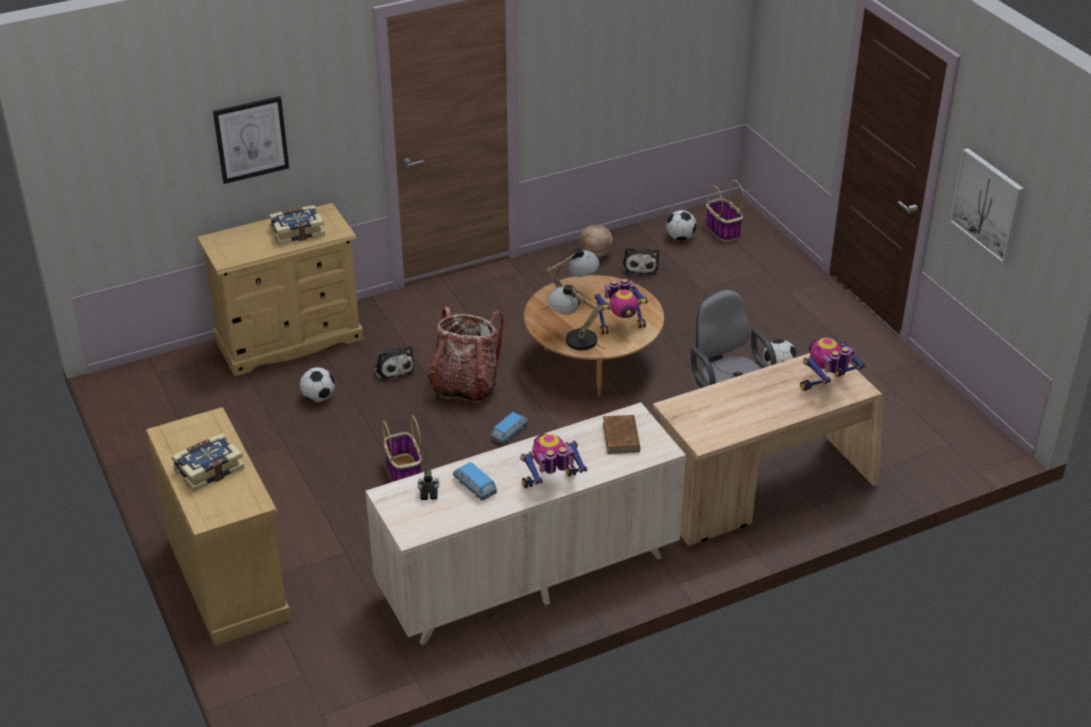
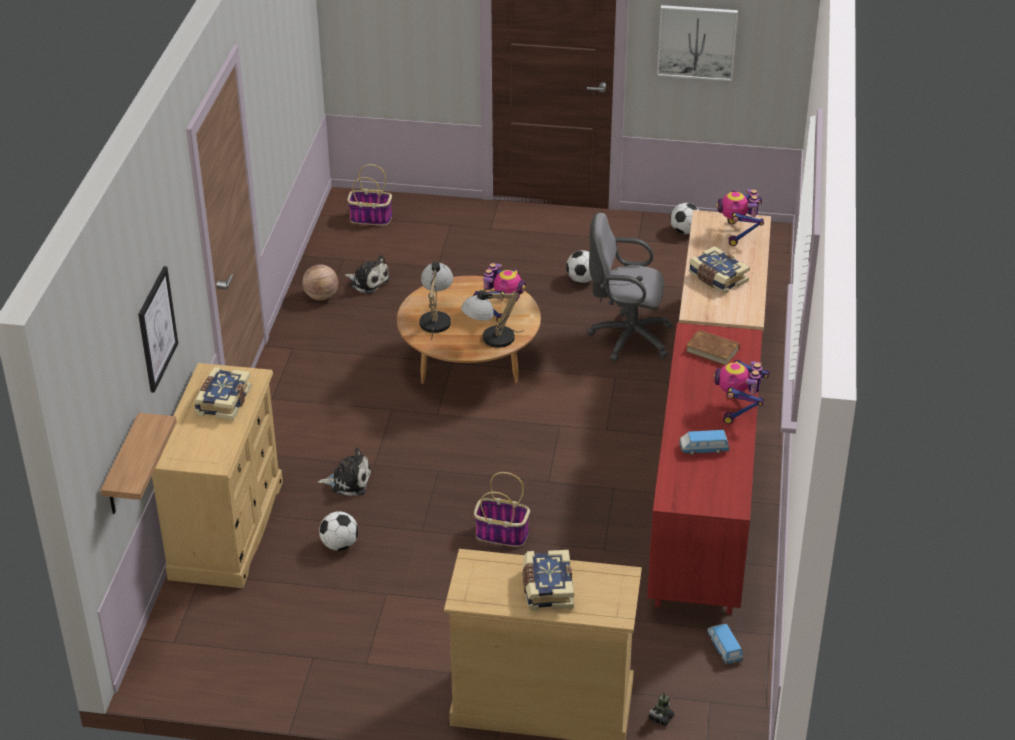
camera: 55 degrees left, 0 degrees up
beige dresser [365,402,686,645] -> red dresser [647,323,762,615]
toy robot [418,467,439,500] -> toy robot moved to [649,693,674,726]
backpack [427,307,504,403] -> none
toy car [491,412,528,444] -> toy car moved to [707,624,743,665]
football [666,210,697,241] -> football moved to [670,203,700,234]
none -> shelf [101,413,177,514]
none -> book [689,246,750,294]

